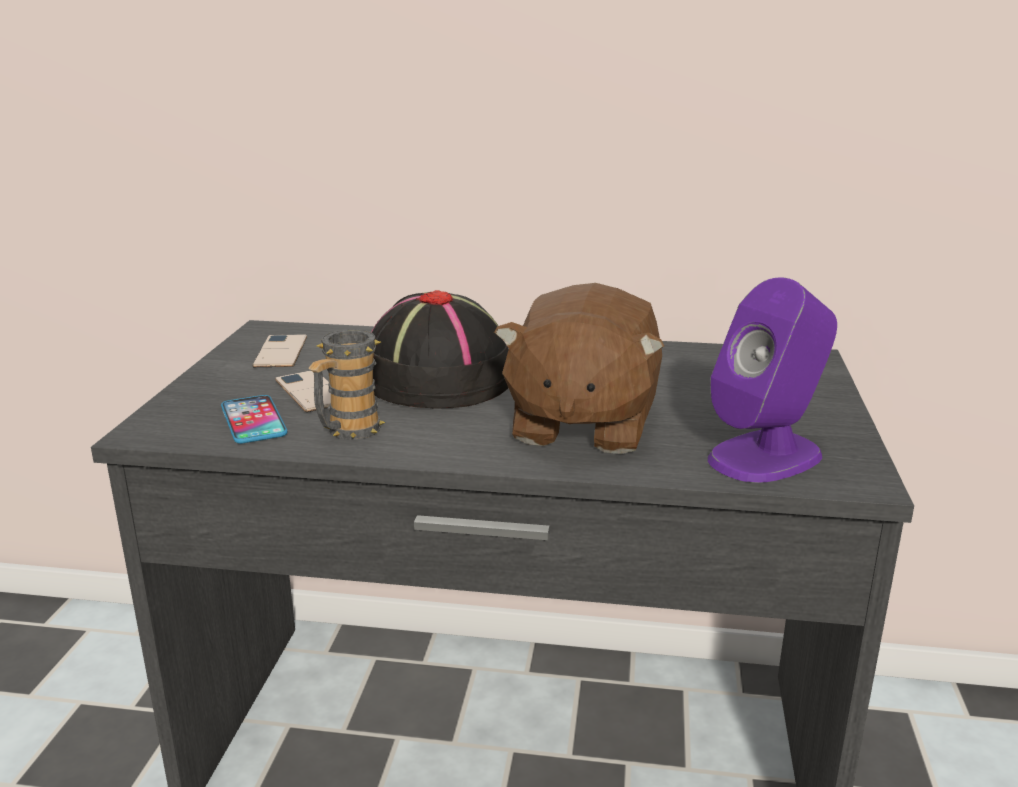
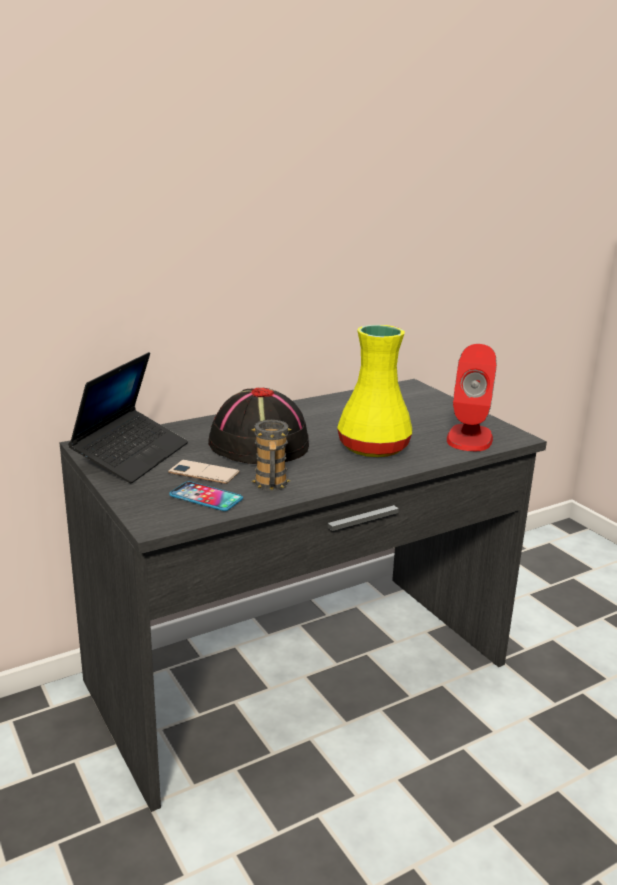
camera: 40 degrees left, 0 degrees up
phone [252,334,307,367] -> laptop [68,352,188,483]
brown plush toy [494,283,664,454] -> yellow vase [337,325,412,457]
purple speaker [708,277,837,483] -> red speaker [447,344,497,451]

